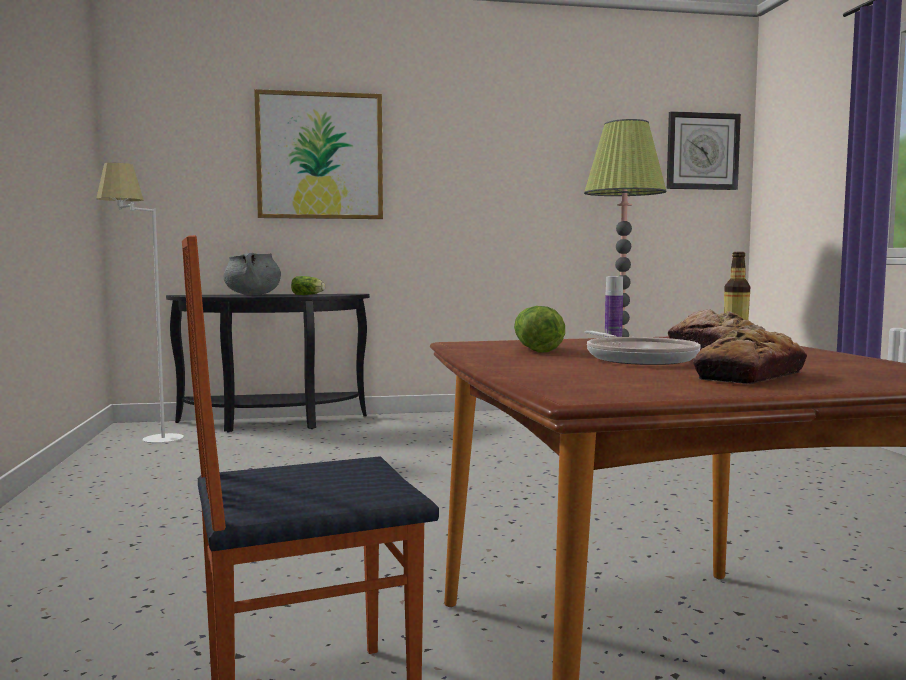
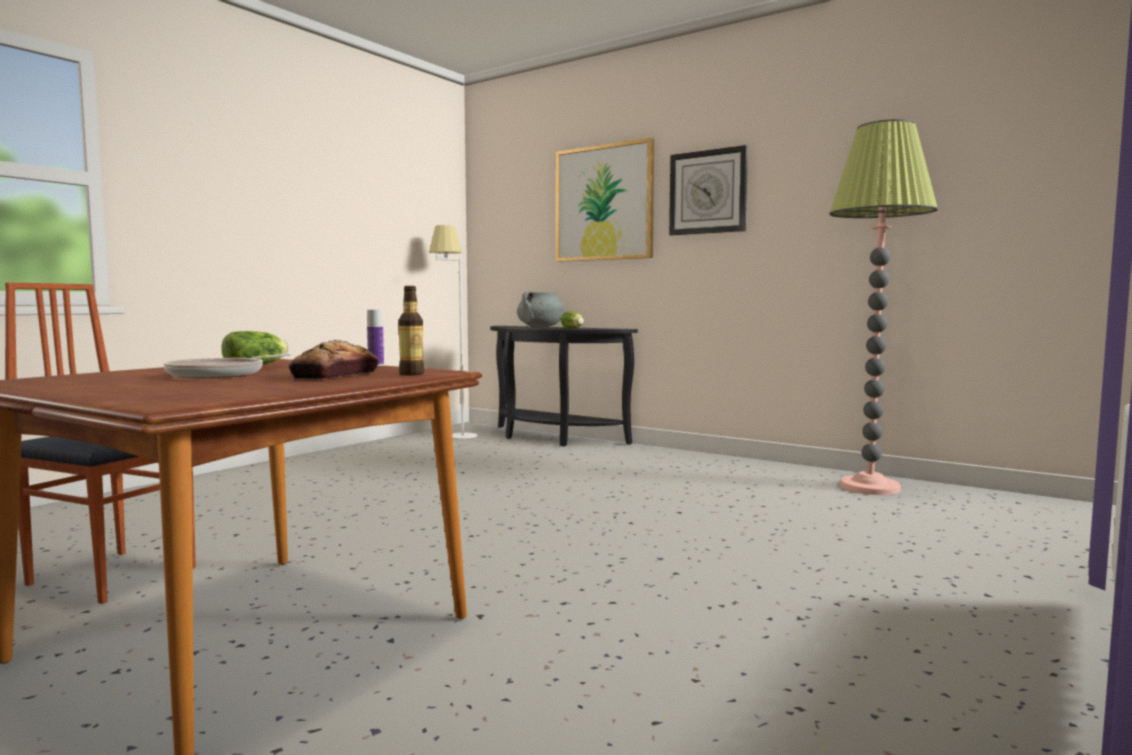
camera: 45 degrees right, 0 degrees up
wall clock [667,111,741,190] -> wall clock moved to [669,145,748,235]
bread [693,325,807,384] -> none

